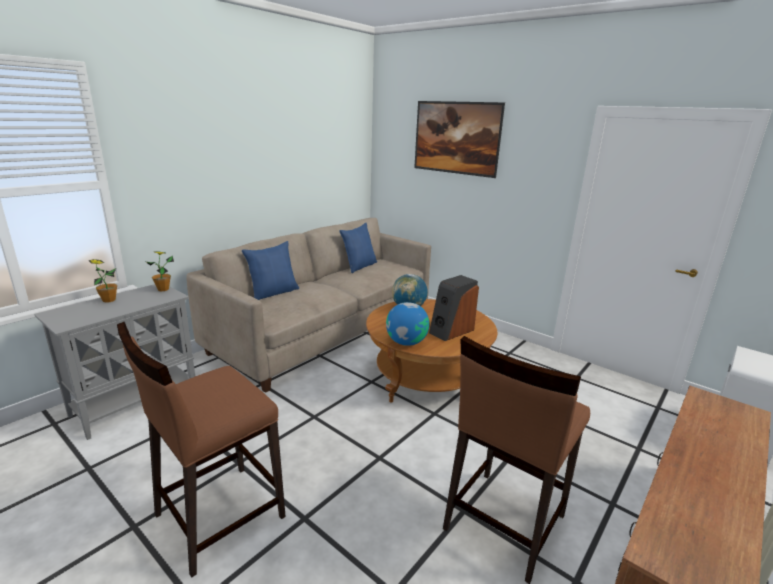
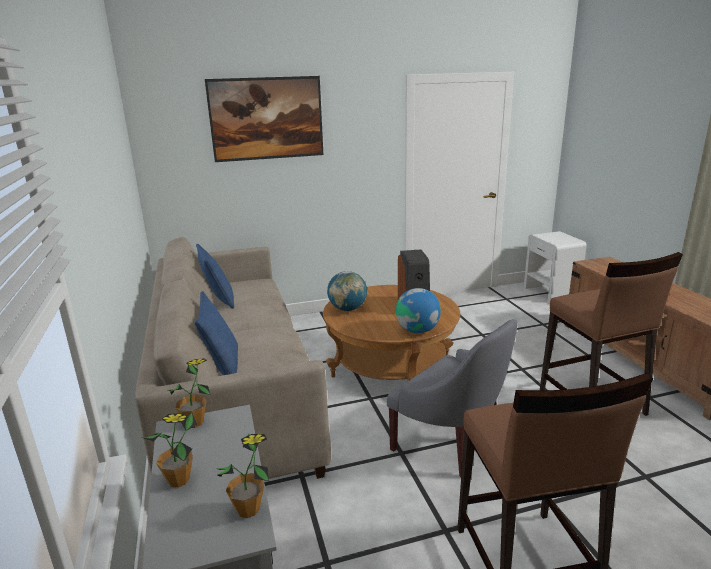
camera: 55 degrees left, 0 degrees up
none -> potted plant [216,433,269,518]
none -> grey armchair [387,319,518,477]

